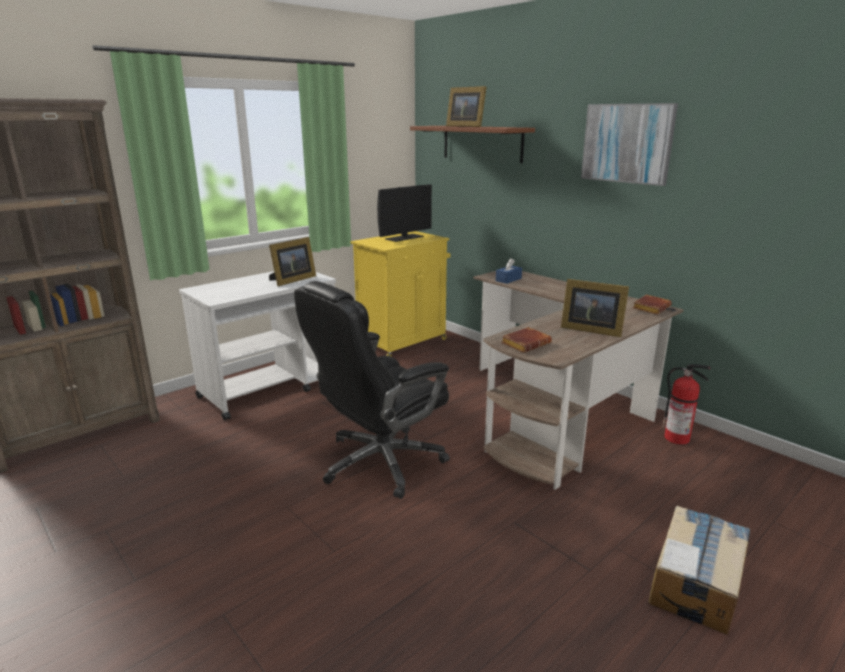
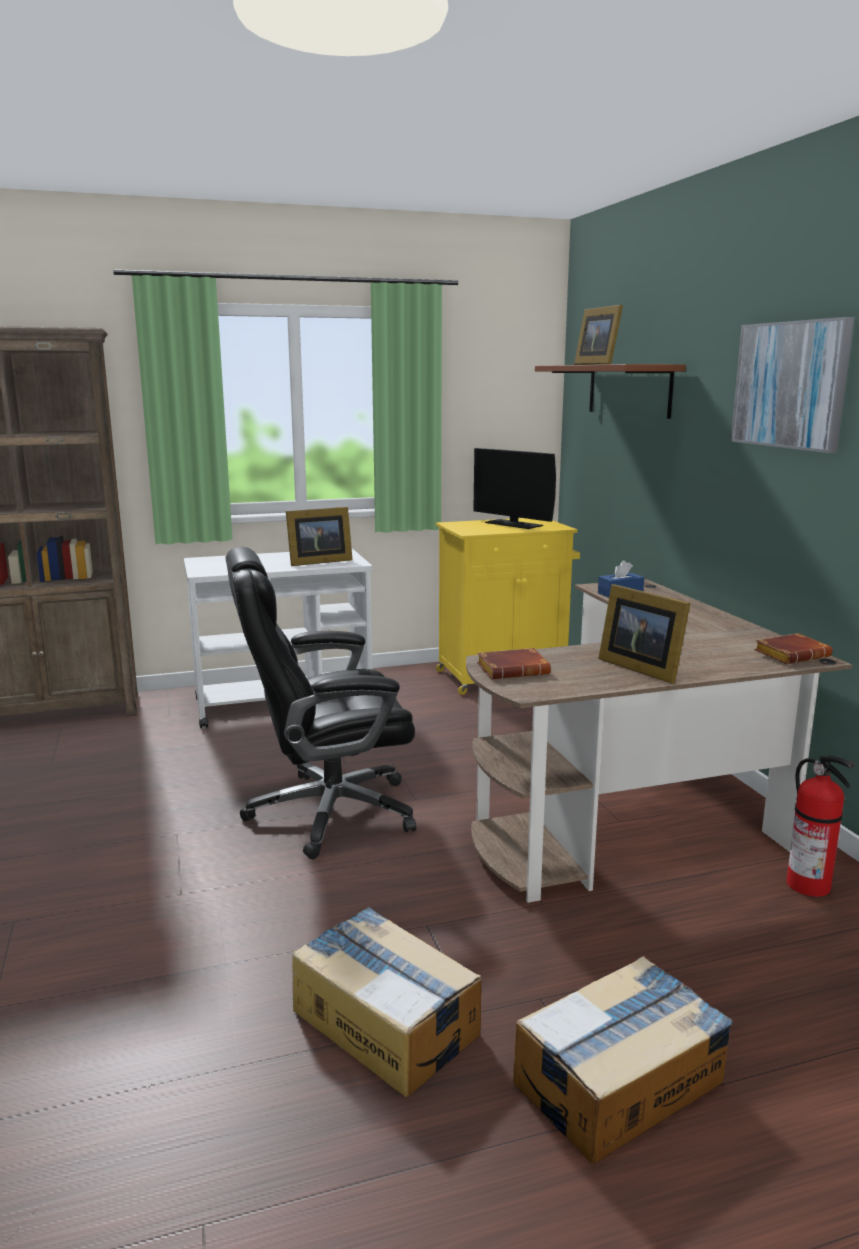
camera: 25 degrees right, 5 degrees down
monitor [377,184,432,242] -> monitor turned 60 degrees clockwise [473,448,556,529]
none -> cardboard box [292,907,482,1097]

